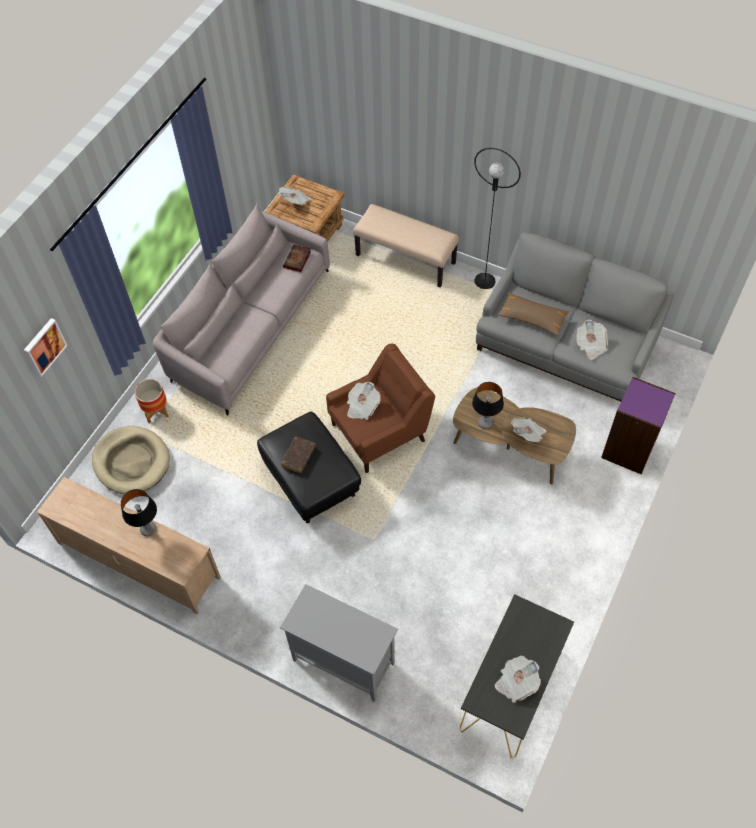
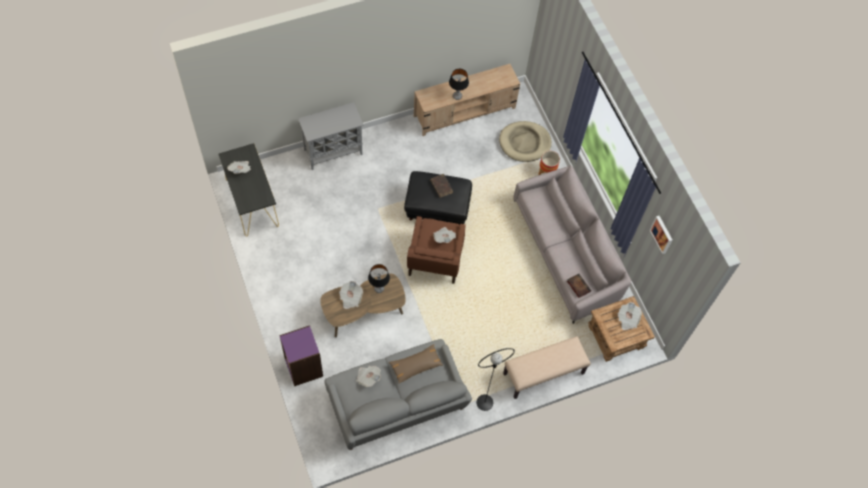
camera: 125 degrees right, 5 degrees up
picture [24,318,68,377] -> picture moved to [650,216,672,254]

